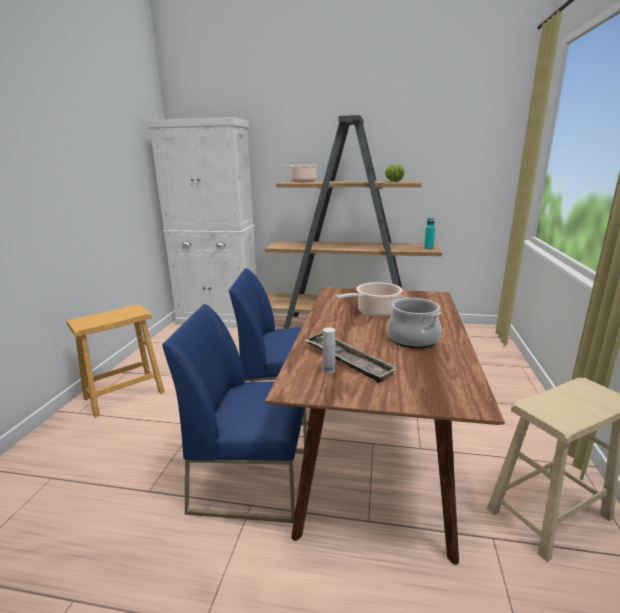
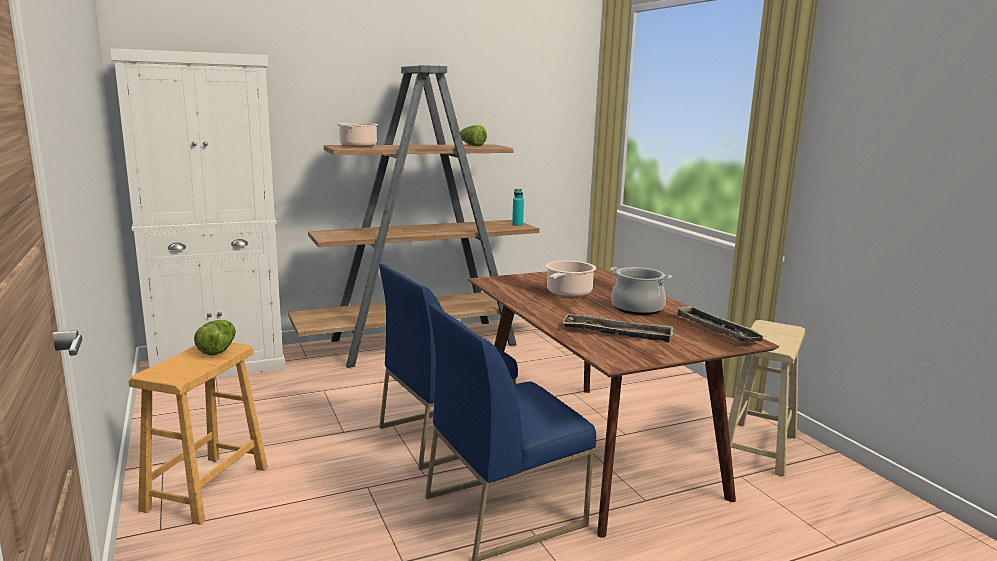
camera: 35 degrees left, 5 degrees down
white bottle [323,327,335,374] -> none
none -> lettuce [194,320,236,355]
none -> tray [674,306,767,342]

